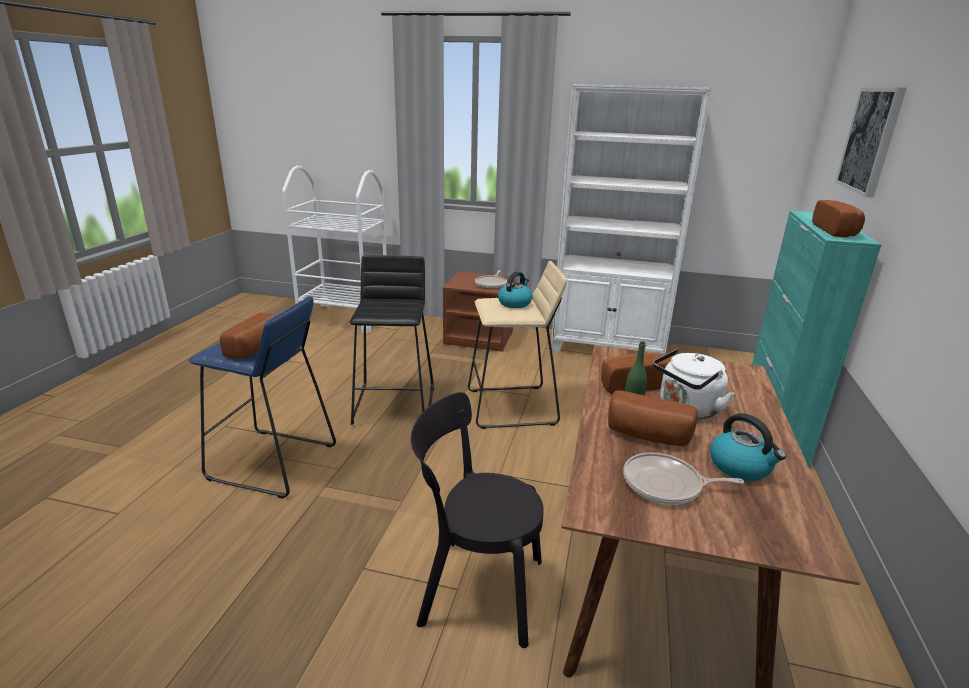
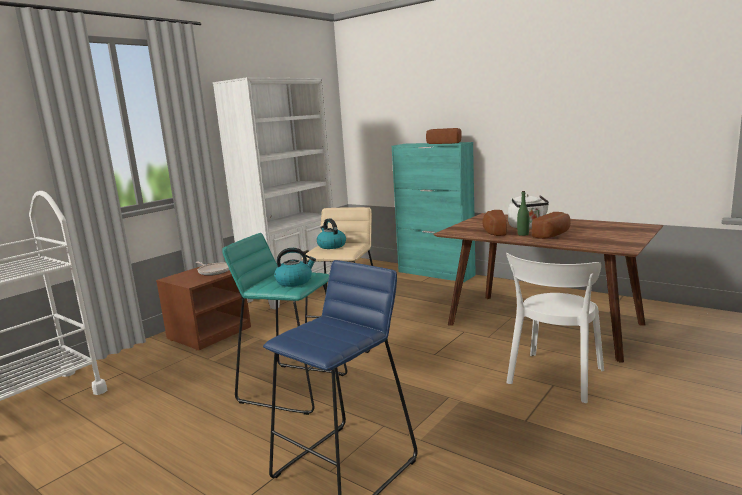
camera: 65 degrees left, 10 degrees down
bread [220,313,274,359] -> none
black stool [350,255,434,425] -> turquoise stool [222,233,347,415]
black chair [411,392,543,648] -> white chair [506,253,604,403]
frying pan [623,453,744,505] -> none
kettle [710,413,786,481] -> kettle moved to [274,248,316,287]
picture [835,87,907,198] -> none

